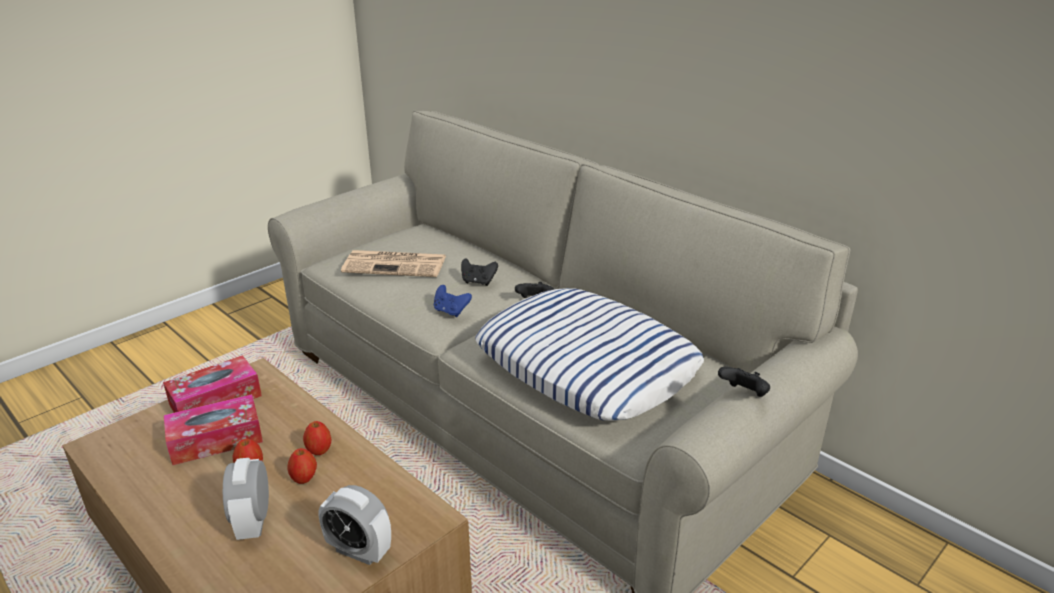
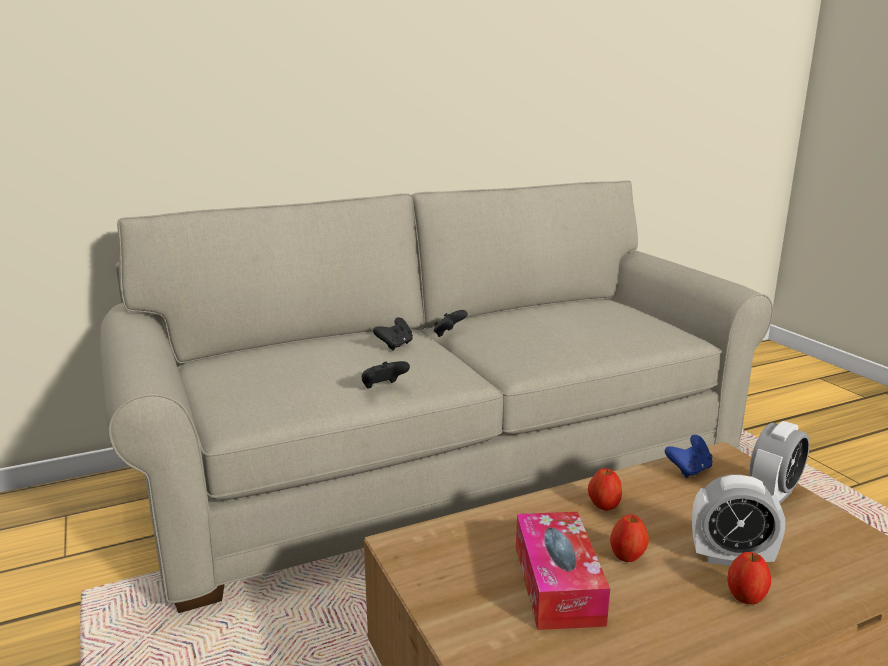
camera: 70 degrees left, 10 degrees down
tissue box [163,355,262,413] -> none
apple [287,448,317,484] -> apple moved to [727,552,771,604]
newspaper [341,250,446,277] -> none
blue game controller [434,285,472,317] -> blue game controller moved to [665,435,713,478]
pillow [475,288,704,421] -> none
black game controller [718,367,770,397] -> black game controller moved to [362,361,410,389]

